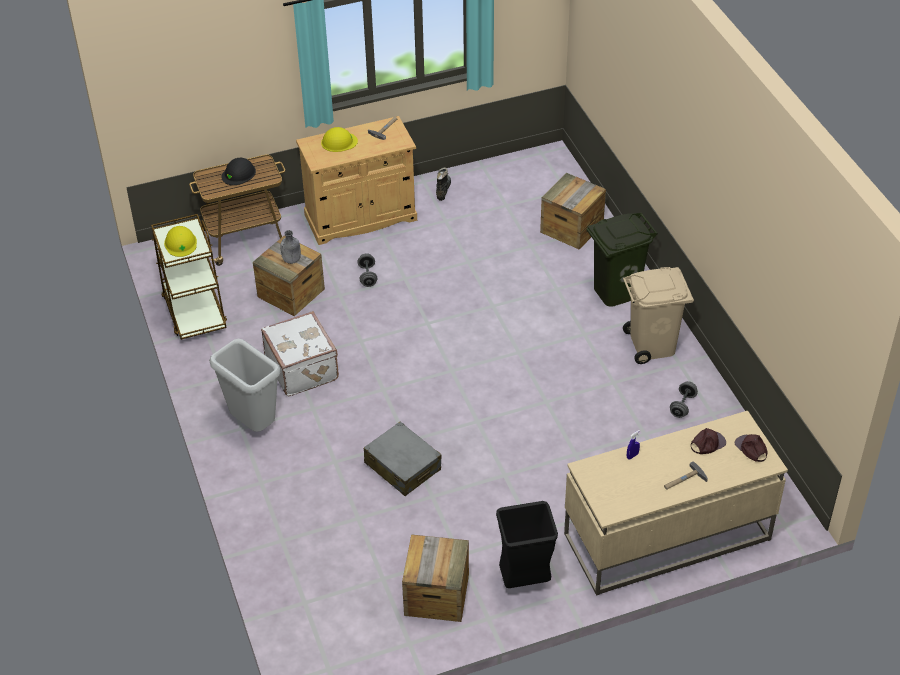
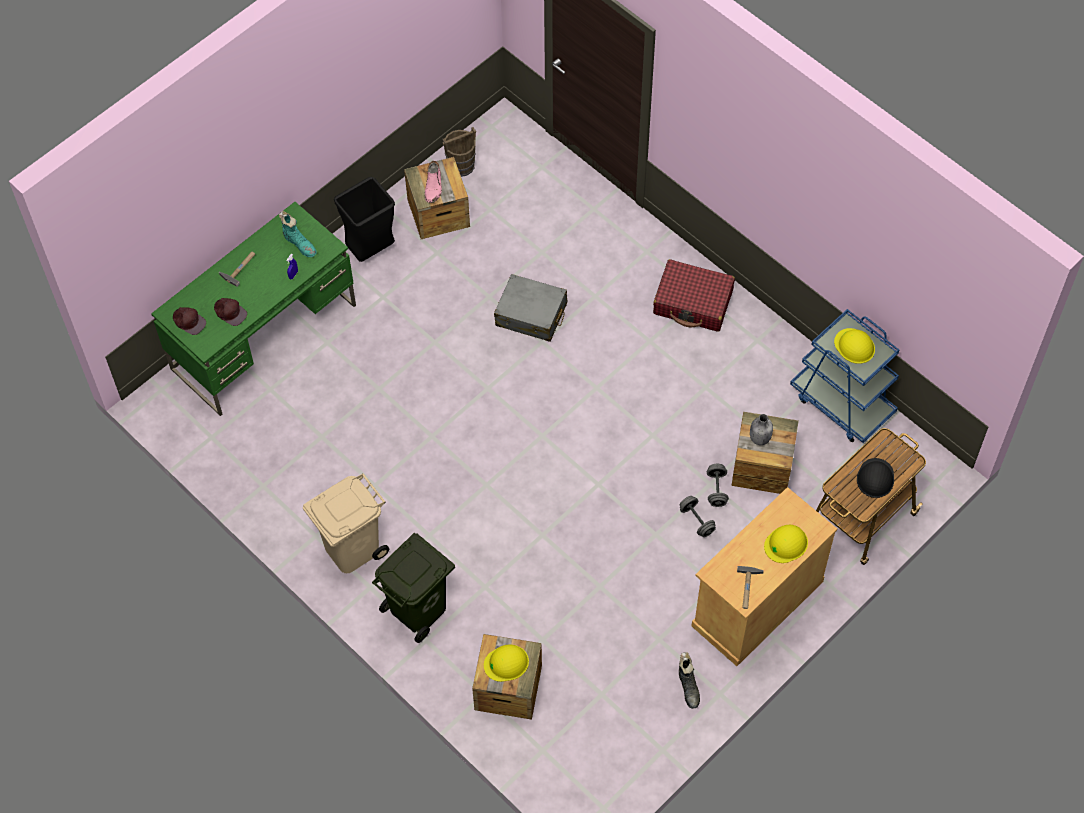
camera: 155 degrees right, 15 degrees up
brown cart [151,214,227,340] -> blue cart [790,309,899,443]
grey trash can [209,339,280,432] -> red suitcase [653,259,735,332]
white suitcase [261,311,339,396] -> none
beige desk [564,411,788,596] -> green desk [151,202,356,416]
grey dumbbell [670,381,698,418] -> grey dumbbell moved to [707,464,729,507]
brown cap [691,428,726,454] -> brown cap turned 90 degrees counterclockwise [214,298,247,326]
none -> turquoise boot [279,211,317,257]
none -> pink boot [424,161,442,203]
none -> brown bucket [442,127,476,177]
none -> yellow hard hat [484,645,529,682]

